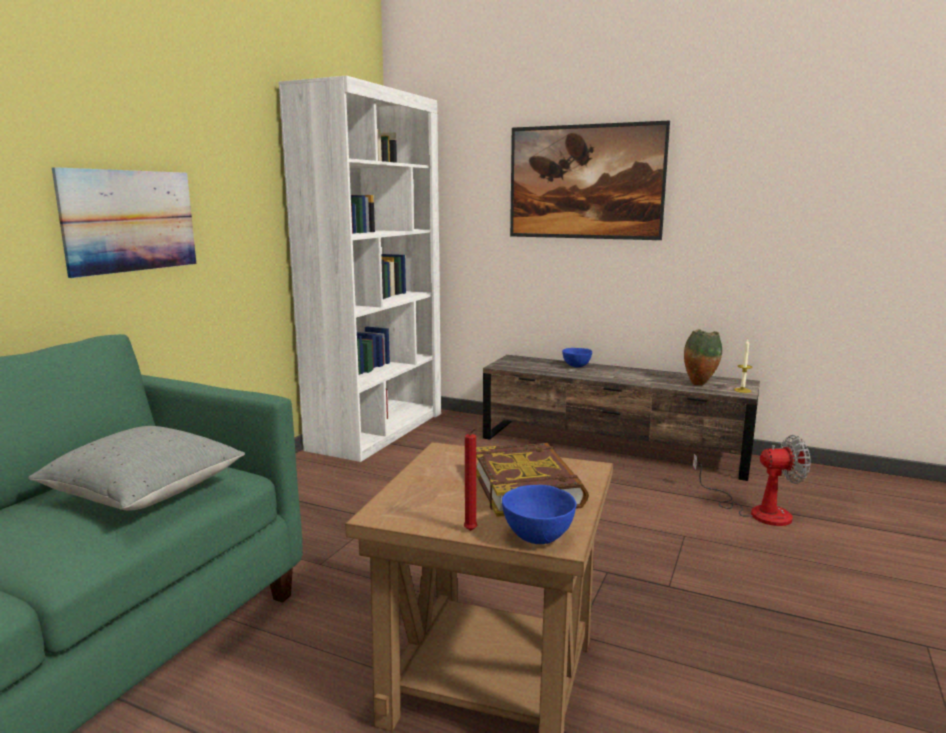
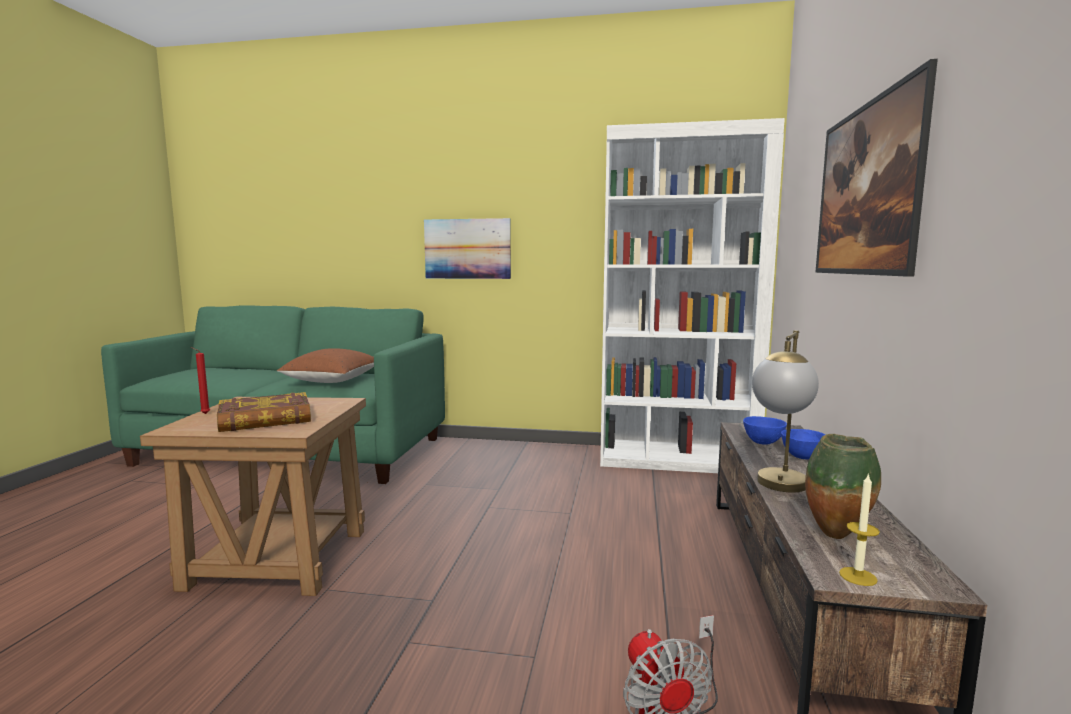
camera: 75 degrees right, 5 degrees down
grey pillow [28,426,245,511] -> brown pillow [277,348,374,383]
blue bowl [502,485,576,544] -> blue bowl moved to [743,416,787,445]
none -> table lamp [752,330,819,493]

